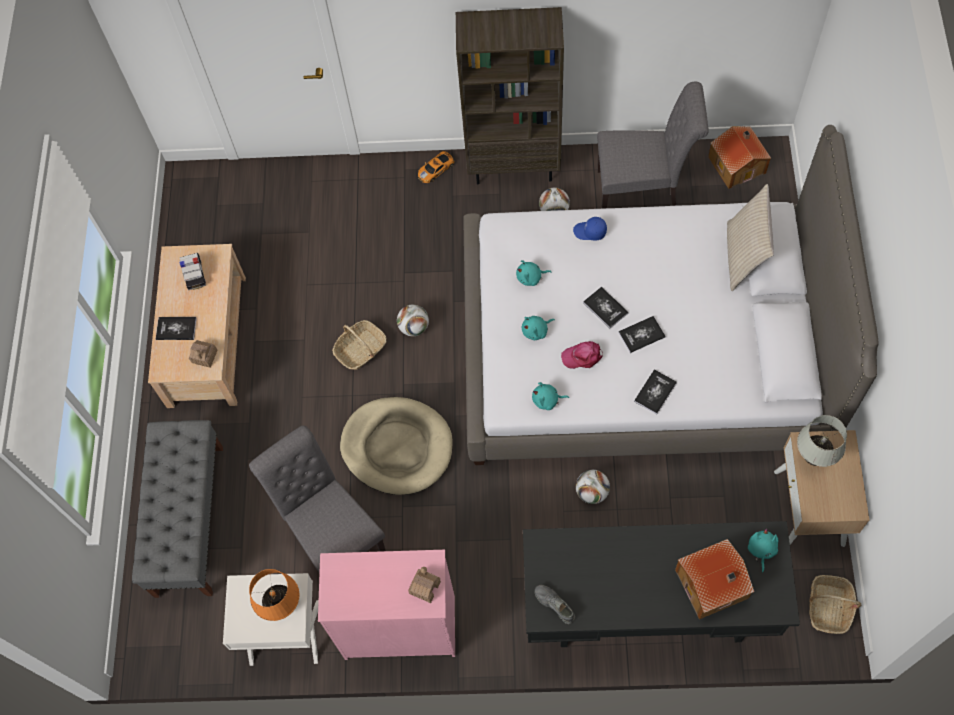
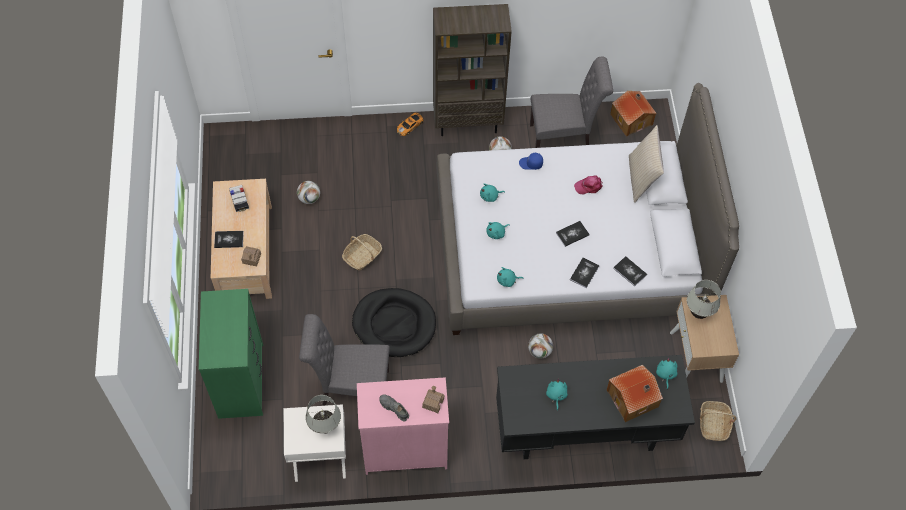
camera: 10 degrees left, 5 degrees down
grey bench [132,420,223,598] -> green dresser [199,289,263,419]
grey chair [249,425,386,573] -> grey chair turned 45 degrees counterclockwise [299,314,390,406]
orange table lamp [249,569,300,621] -> white table lamp [305,395,341,434]
beige dog bed [340,397,453,495] -> black dog bed [352,288,436,357]
football [397,304,429,336] -> football moved to [297,181,320,204]
grey shoe [535,585,575,624] -> grey shoe moved to [379,394,409,421]
pink cap [561,341,603,369] -> pink cap moved to [574,176,603,194]
book [583,287,629,328] -> book moved to [613,256,647,286]
none -> turquoise plush toy [546,378,568,410]

